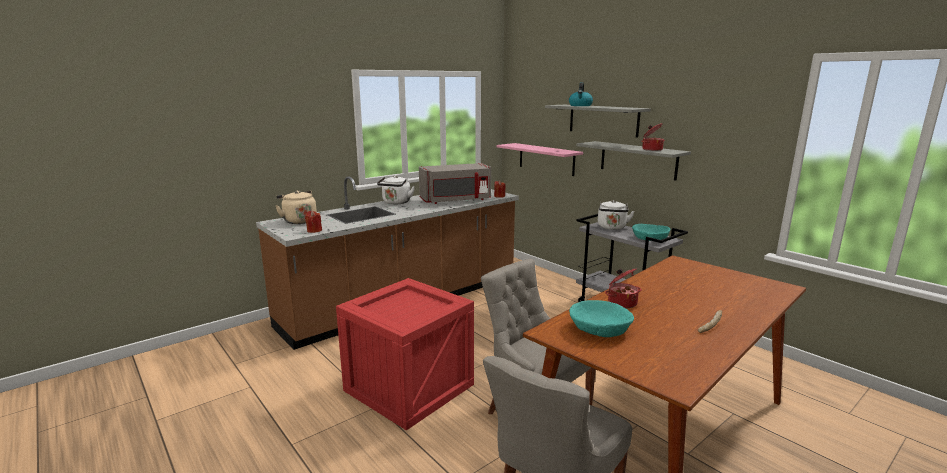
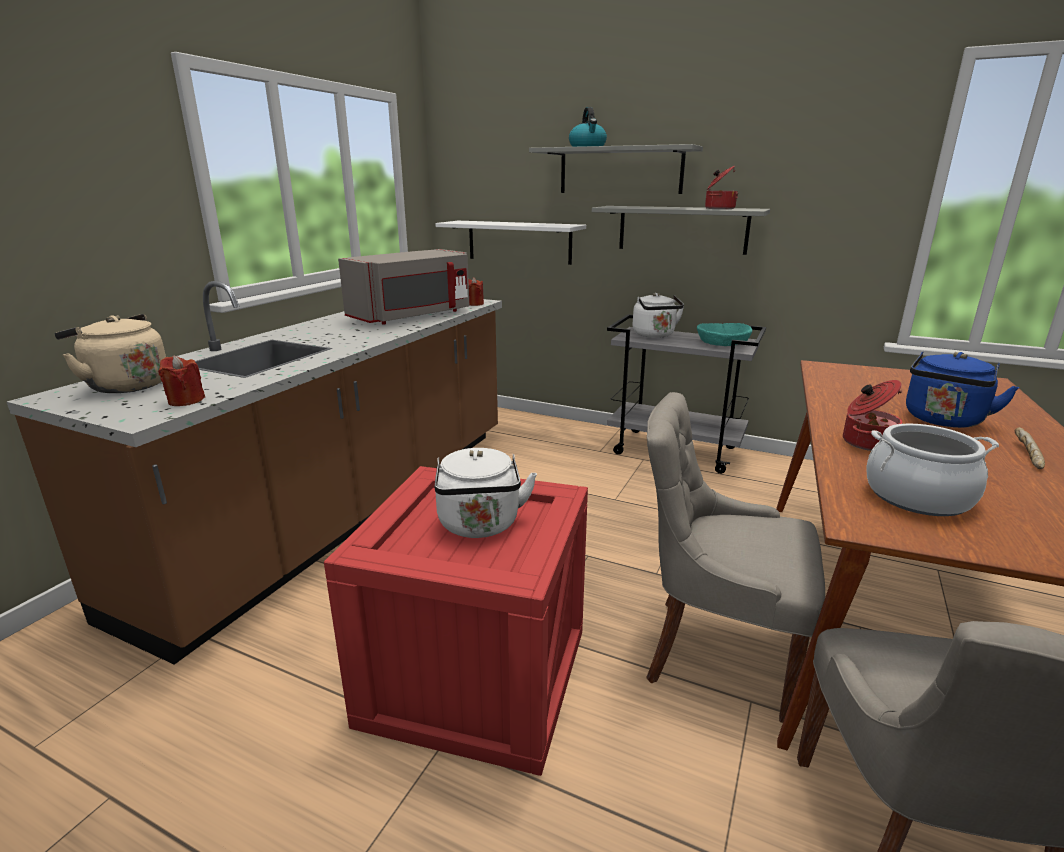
camera: 25 degrees left, 5 degrees up
white kettle [377,175,415,204] -> white kettle moved to [435,448,537,538]
pink shelf [496,143,583,176] -> white shelf [435,221,586,265]
turquoise bowl [569,300,634,337] -> cooking pot [866,424,999,516]
none -> blue kettle [906,351,1019,428]

